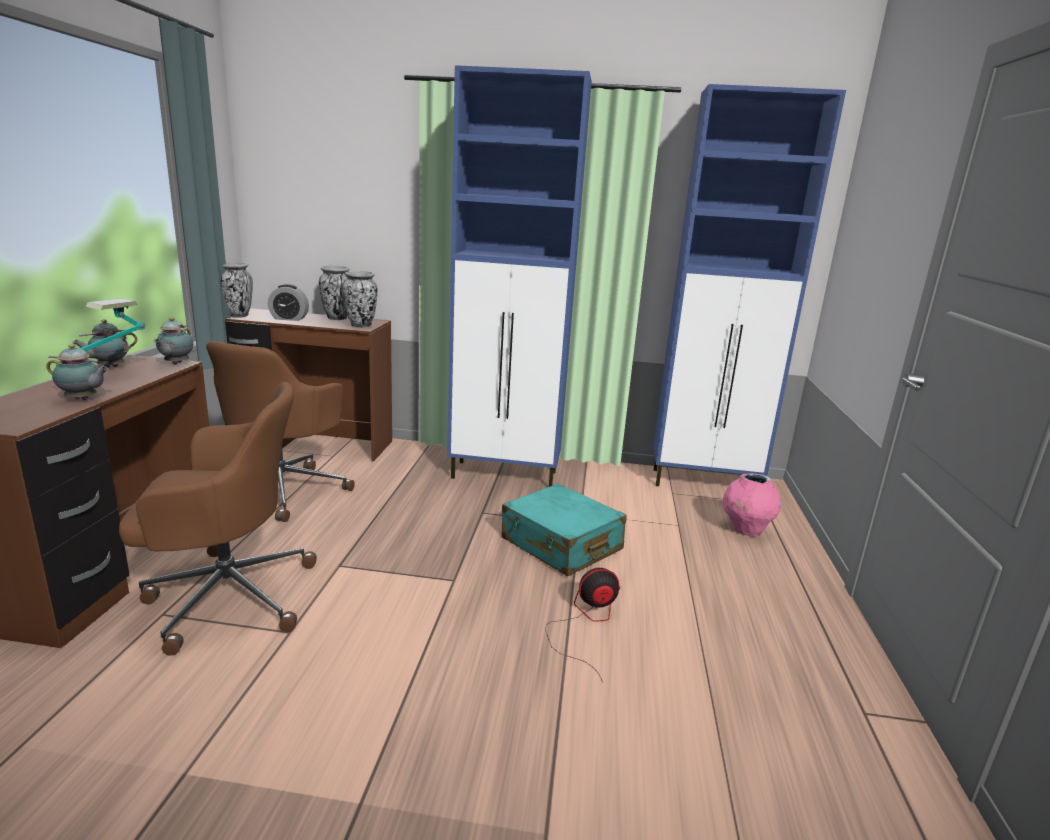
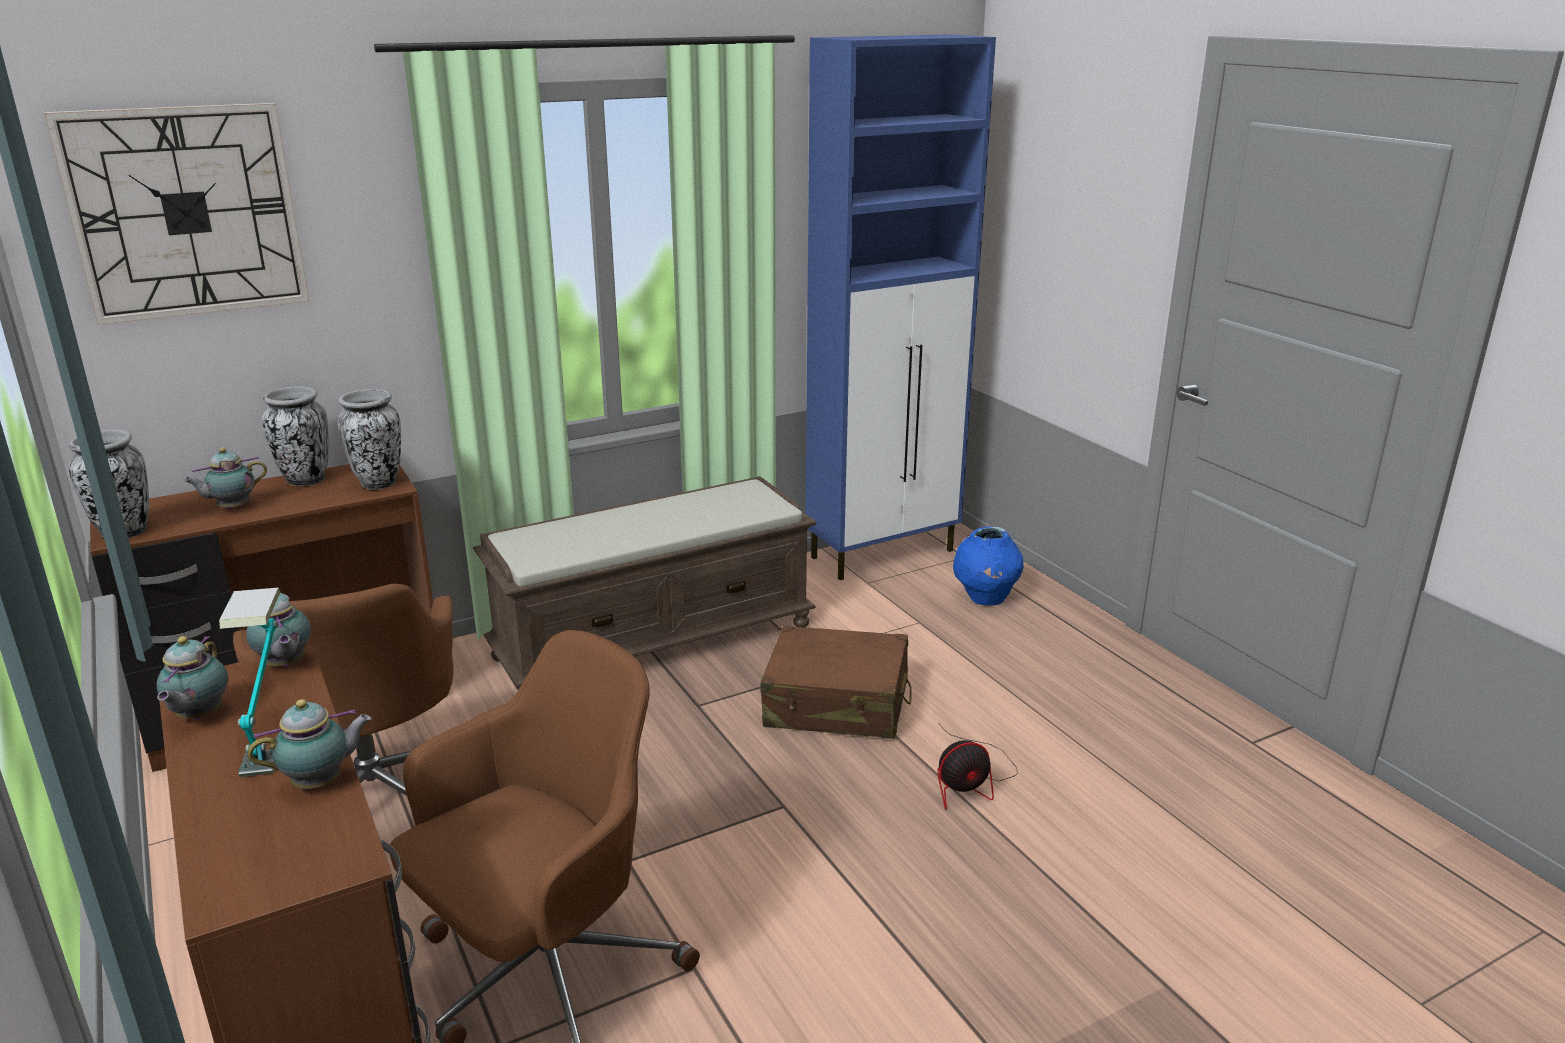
camera: 35 degrees left, 5 degrees up
alarm clock [268,284,309,321] -> teapot [184,448,267,509]
blue cabinet [447,65,592,487] -> brown bench [473,476,817,690]
turquoise suitcase [502,483,627,576] -> brown suitcase [760,626,912,739]
fan [545,568,620,683] -> fan turned 150 degrees counterclockwise [937,725,1018,810]
pink vase [723,473,781,537] -> blue vase [953,527,1024,606]
none -> wall clock [44,103,309,325]

